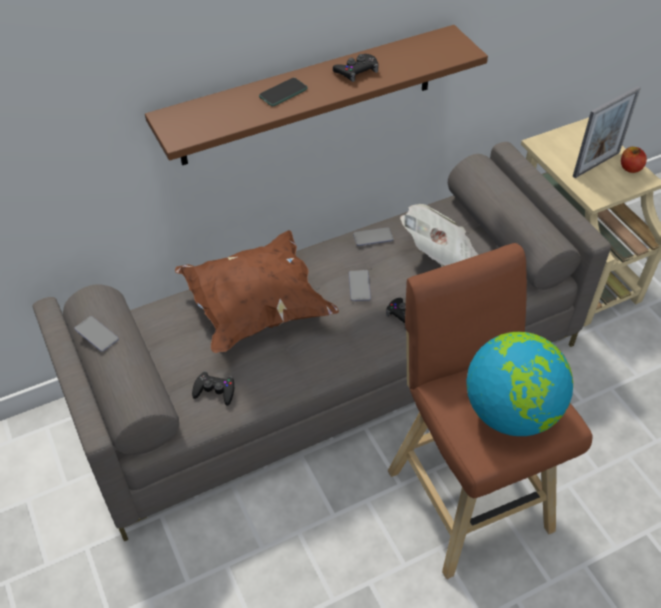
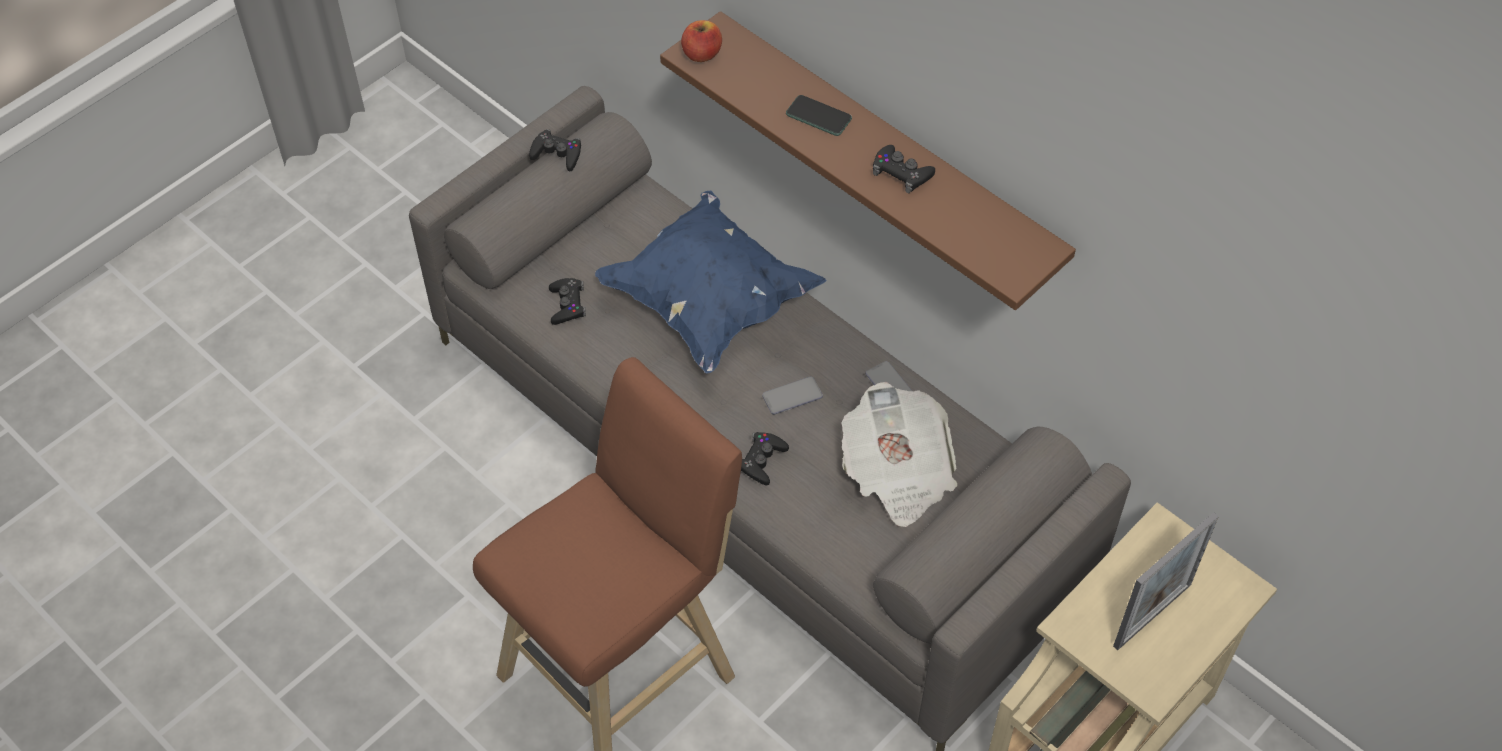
camera: 70 degrees right, 5 degrees up
phone [74,316,119,352] -> black game controller [529,129,581,171]
brown pillow [175,230,339,353] -> blue pillow [595,191,827,374]
globe [466,332,573,436] -> none
picture frame [573,86,641,178] -> picture frame turned 75 degrees counterclockwise [1113,513,1219,650]
apple [621,147,647,173] -> apple moved to [681,20,722,62]

